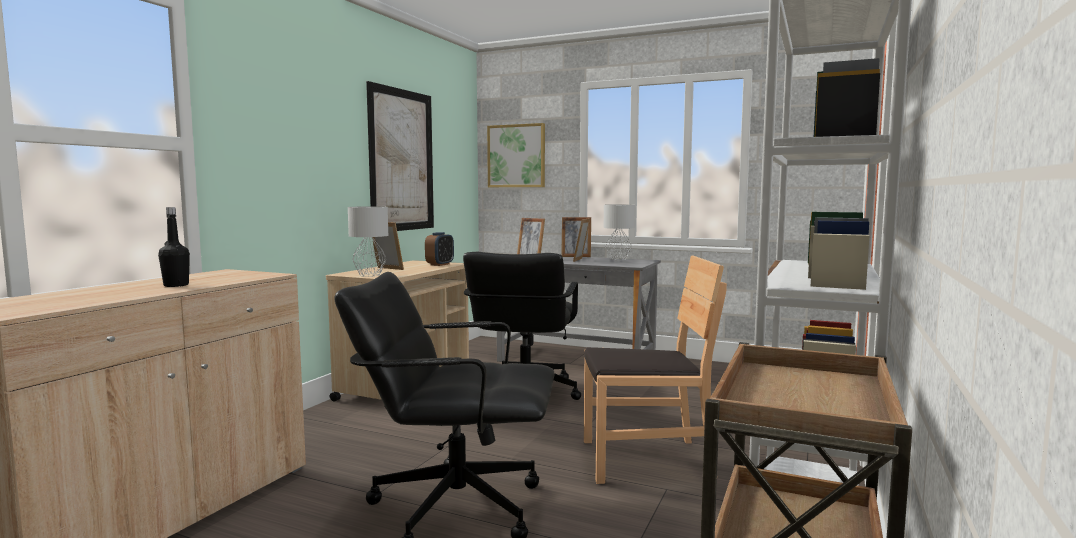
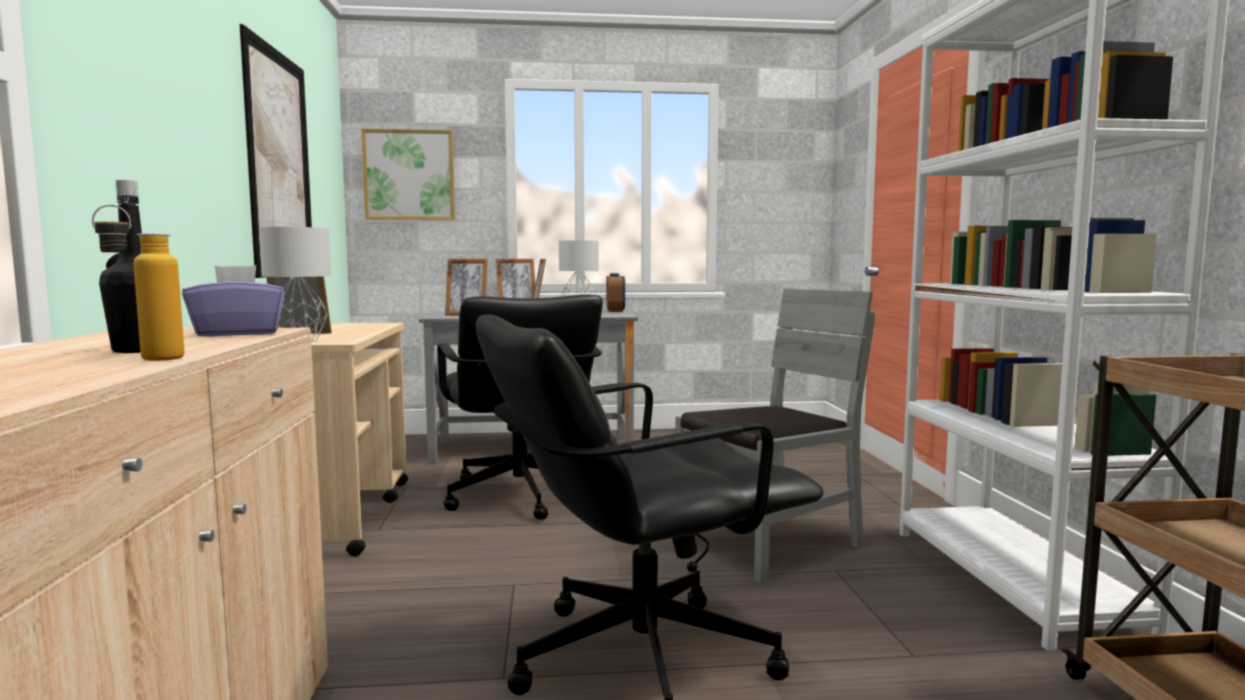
camera: 30 degrees left, 0 degrees up
alarm clock [425,232,454,266] -> alarm clock moved to [606,273,625,312]
brown chair [584,255,727,484] -> grey chair [675,288,875,584]
none -> bottle [92,205,184,361]
none -> purple tissue box [182,265,284,337]

